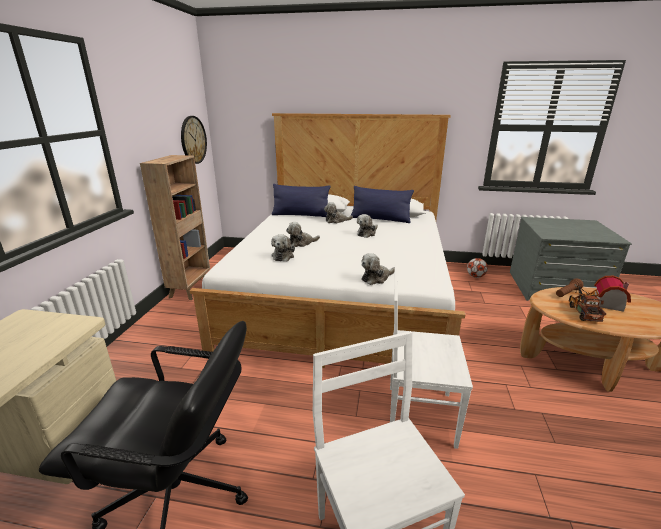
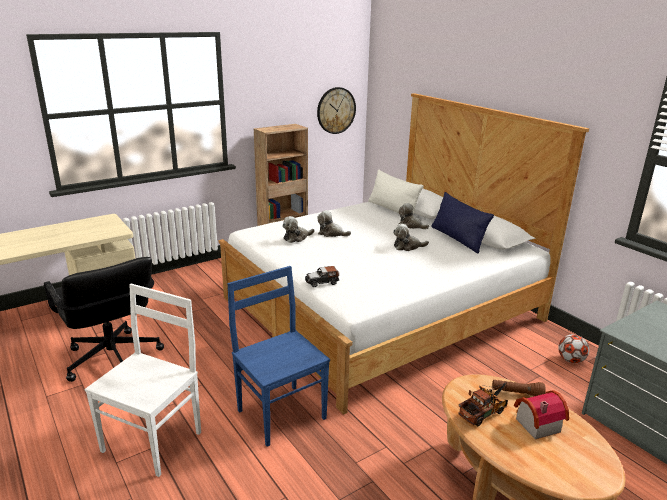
camera: 45 degrees right, 0 degrees up
blue pillow [272,184,331,217] -> white pillow [368,169,424,214]
plush toy [361,253,395,285] -> toy car [305,266,339,287]
white chair [390,264,473,449] -> blue chair [227,266,330,447]

